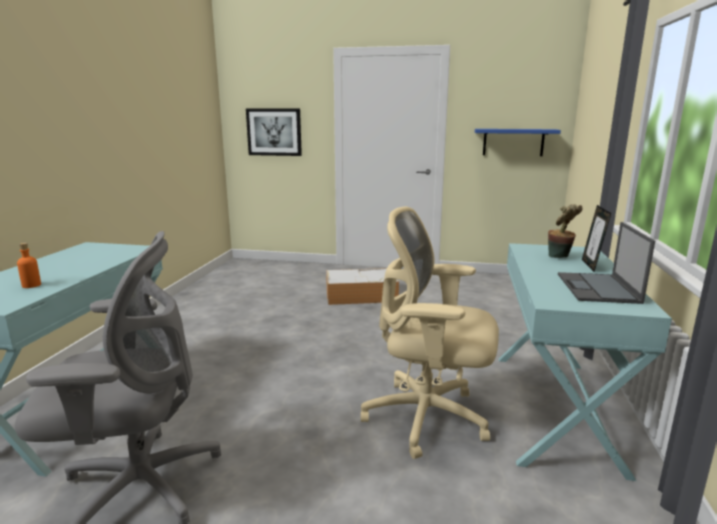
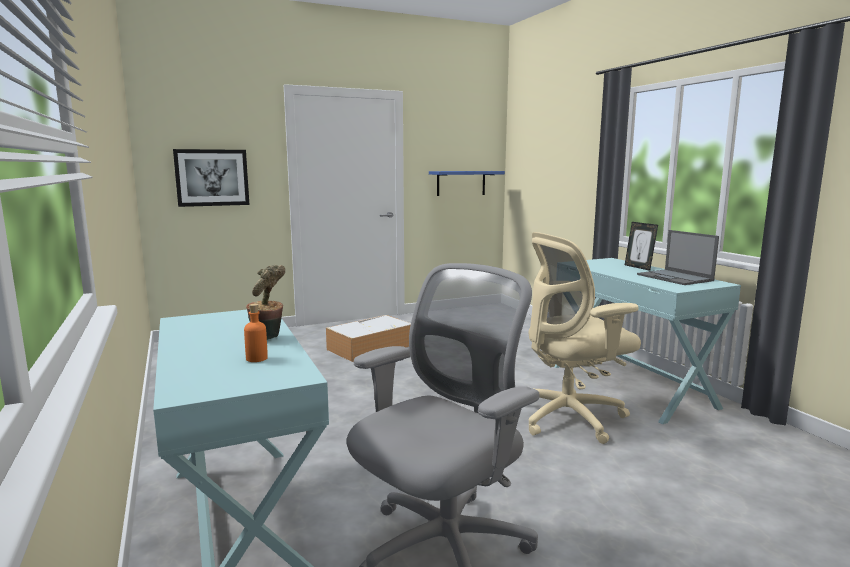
camera: 35 degrees left, 5 degrees down
potted plant [548,204,583,258] -> potted plant moved to [246,265,285,340]

